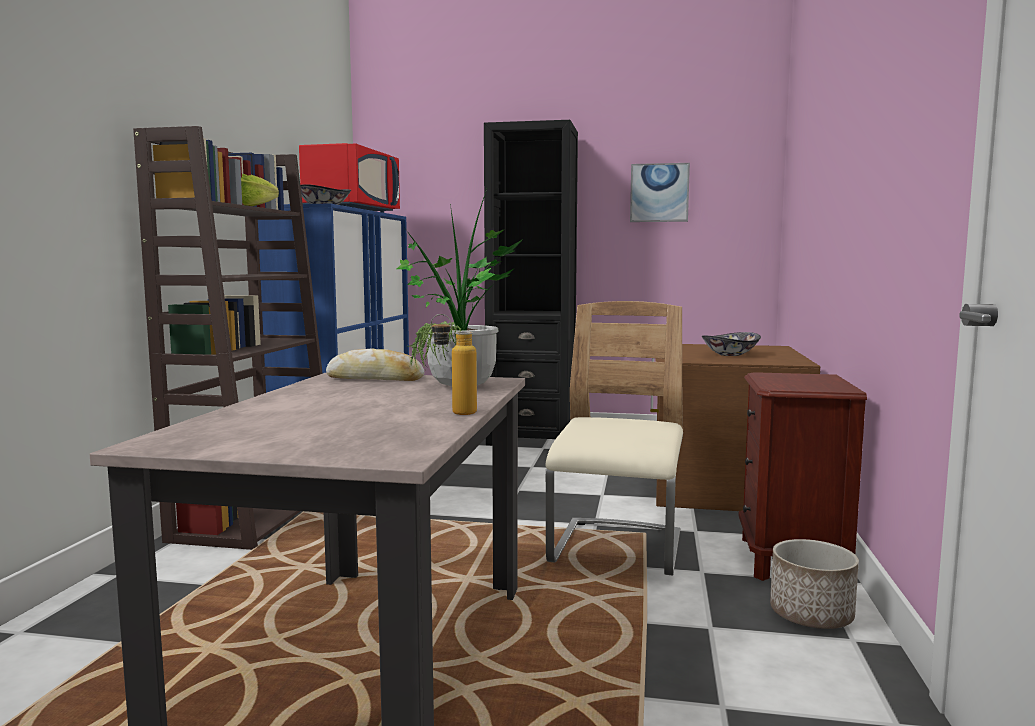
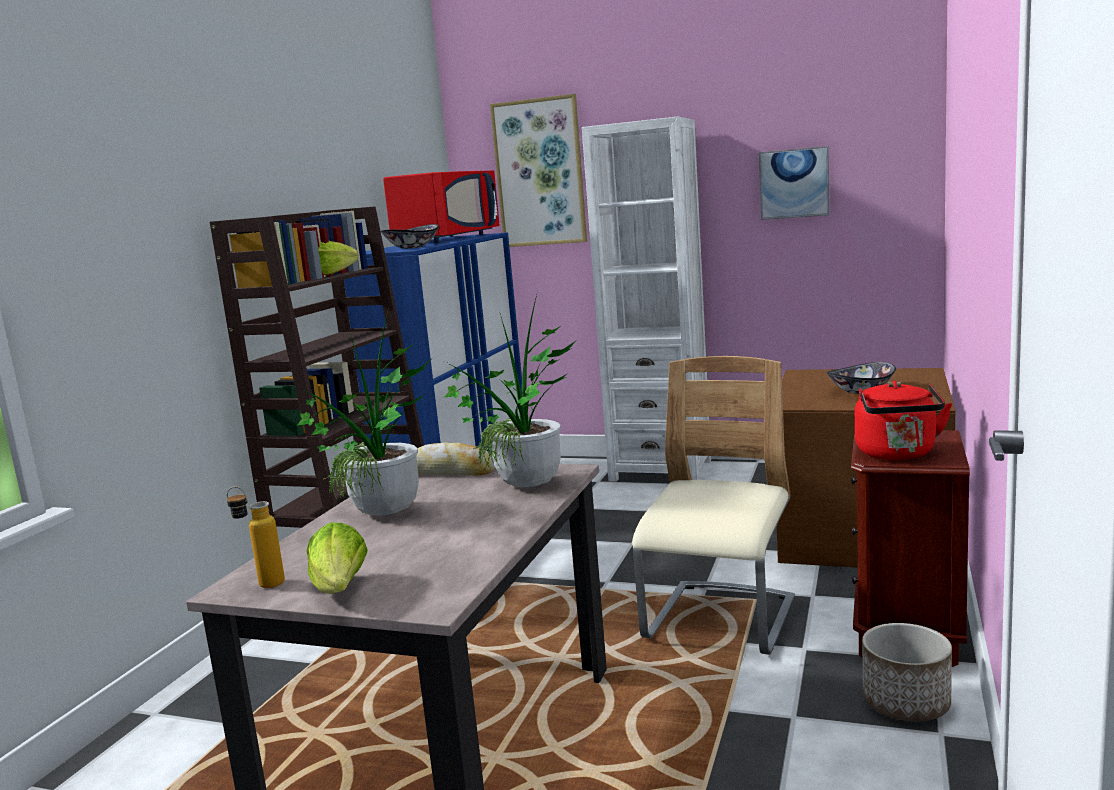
camera: 10 degrees right, 5 degrees up
bottle [431,314,477,415] -> bottle moved to [227,487,285,588]
black bookcase [484,120,578,445] -> white bookcase [582,117,711,482]
none -> potted plant [297,311,430,516]
none -> lettuce [307,522,368,594]
none -> picture [490,94,587,247]
none -> red kettle [855,381,952,460]

